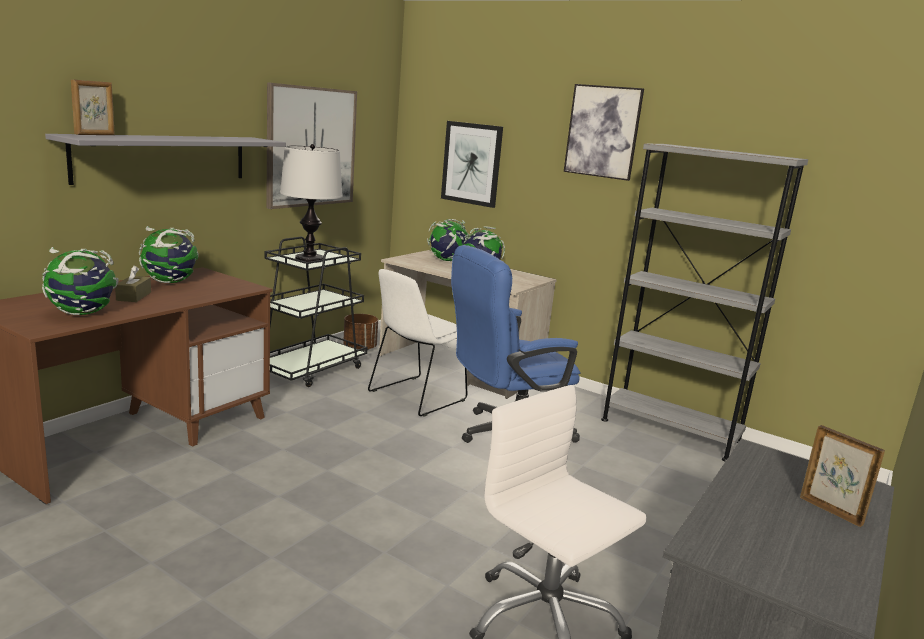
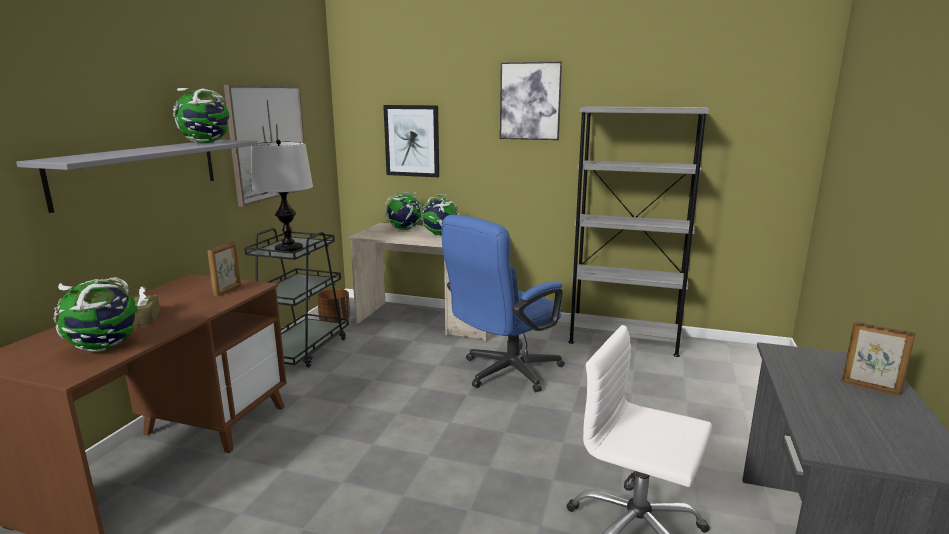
camera: 15 degrees left, 0 degrees up
picture frame [71,79,115,135] -> picture frame moved to [207,242,241,296]
globe [139,226,199,283] -> globe moved to [173,88,229,143]
white chair [368,269,467,417] -> none

